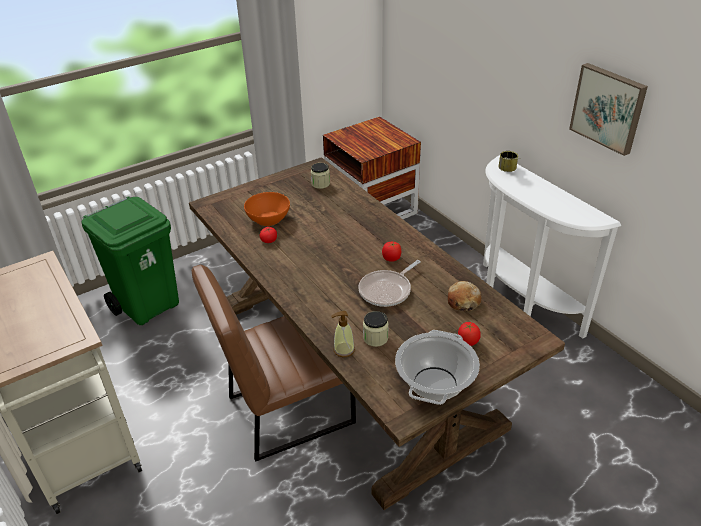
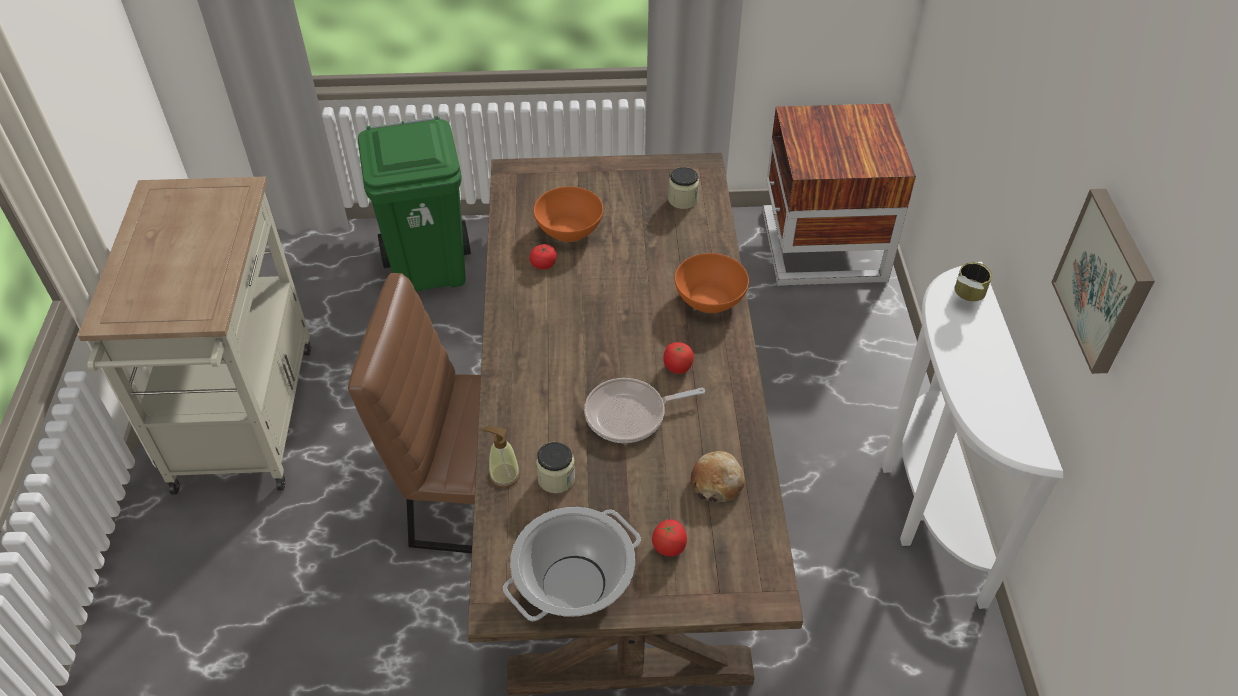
camera: 30 degrees right, 10 degrees up
none -> orange bowl [675,253,749,313]

